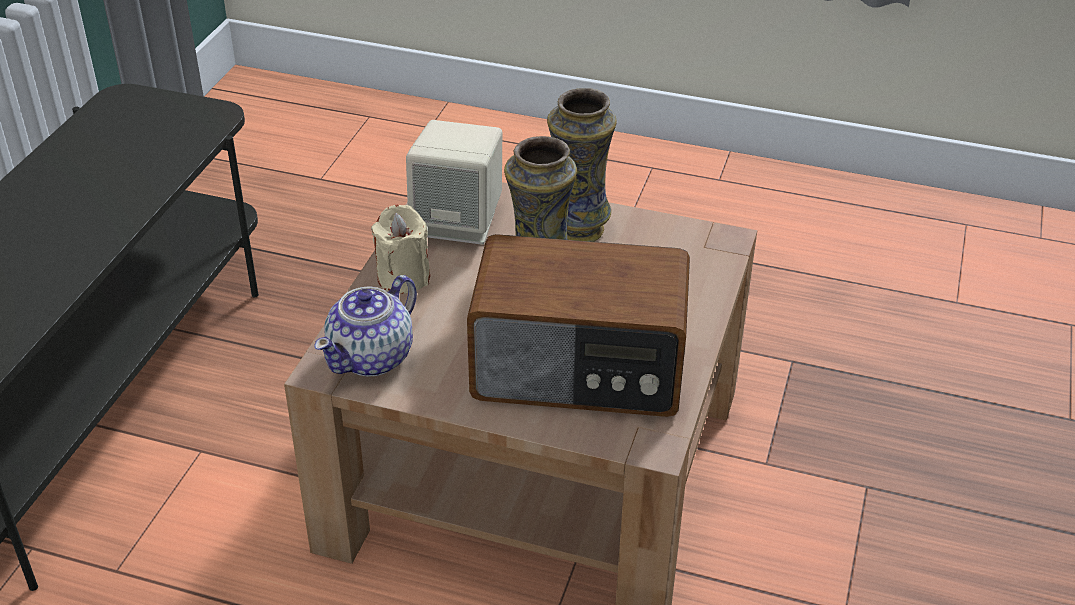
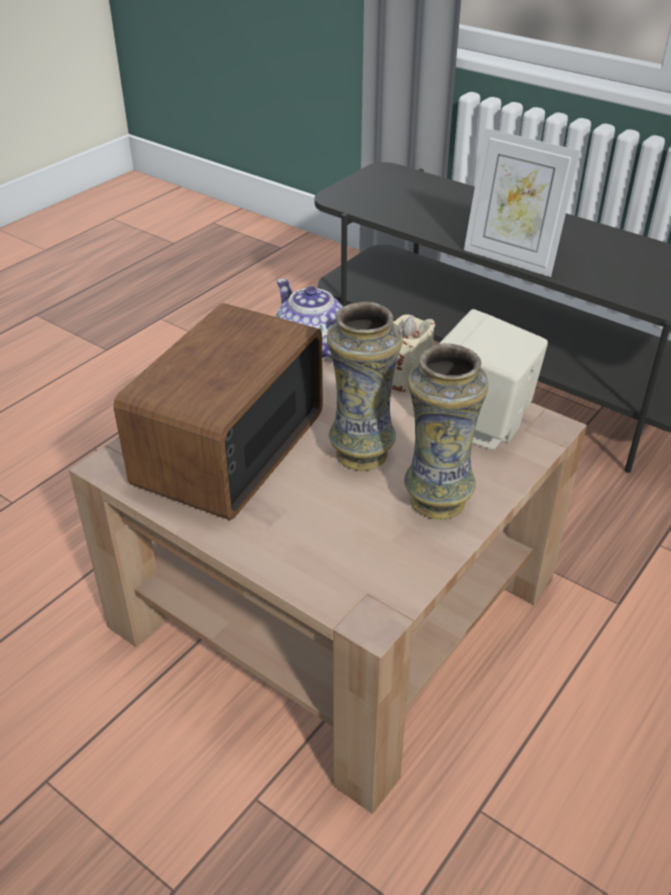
camera: 110 degrees right, 0 degrees up
none -> picture frame [464,128,580,277]

